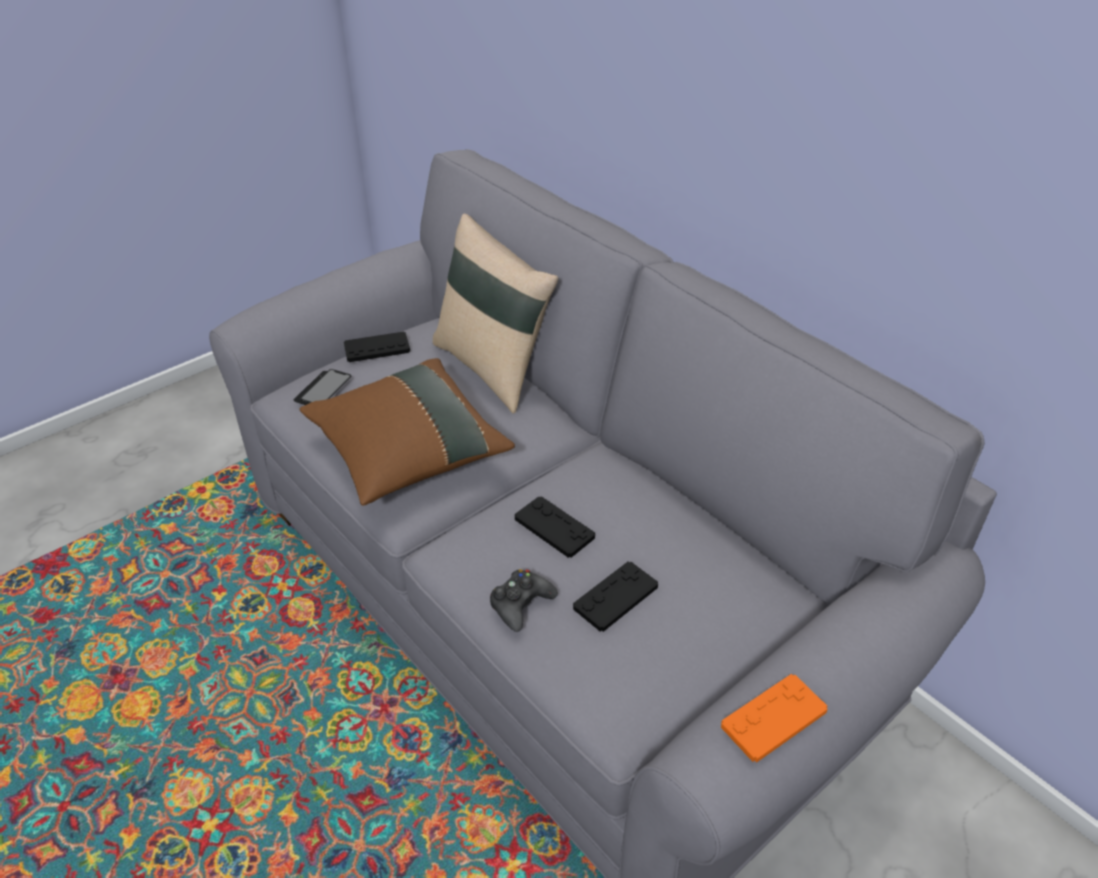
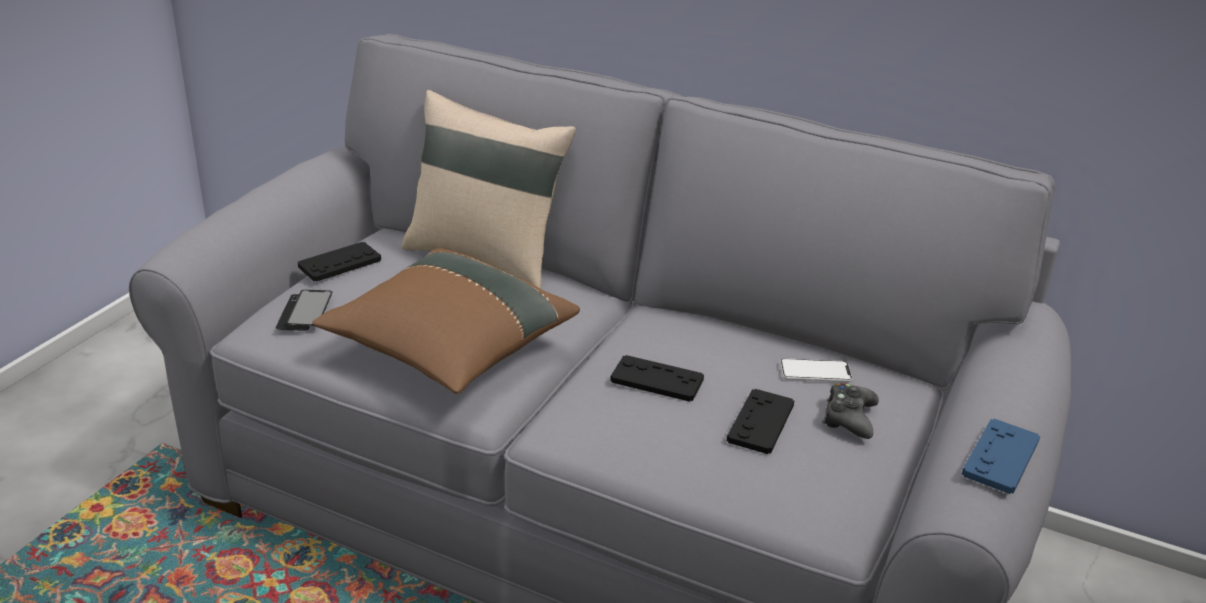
camera: 25 degrees left, 10 degrees down
black game controller [490,569,558,632] -> black game controller moved to [822,383,879,439]
orange game controller [721,674,828,763] -> blue game controller [962,419,1040,494]
none -> phone [779,358,853,382]

